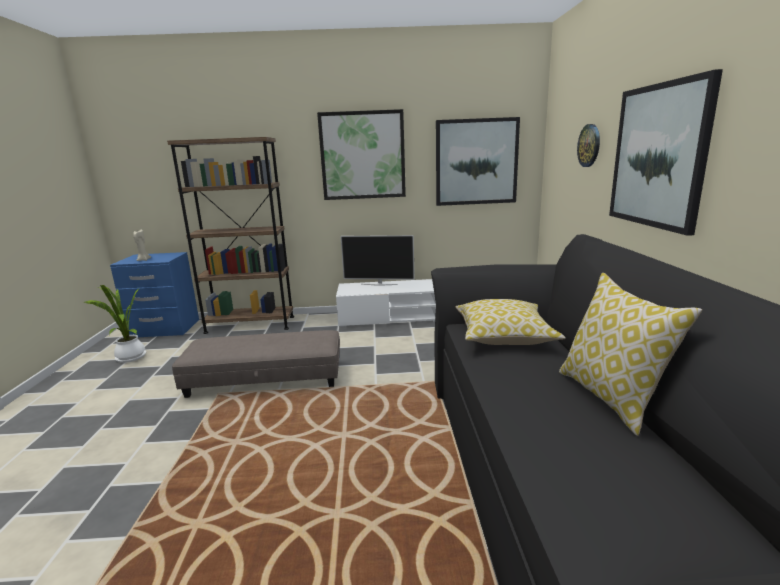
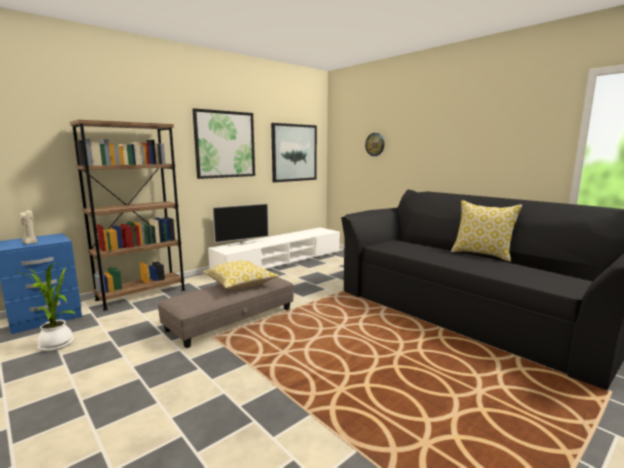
camera: 40 degrees left, 5 degrees down
pillow [456,299,566,345] -> pillow moved to [203,261,279,289]
picture [609,69,723,236] -> none

